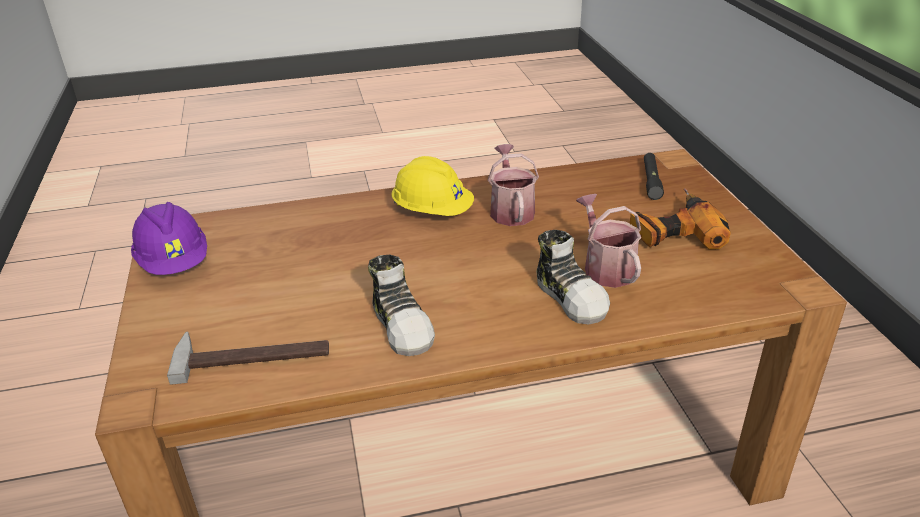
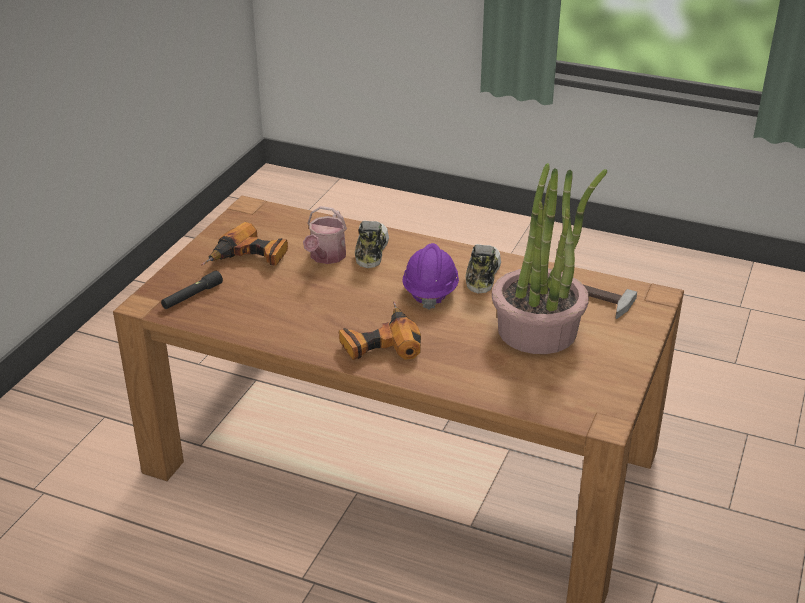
camera: 145 degrees left, 0 degrees up
purple hard hat [131,202,207,275] -> purple hard hat moved to [403,243,459,310]
yellow hard hat [391,156,474,216] -> power drill [339,302,421,360]
watering can [488,144,539,226] -> none
none -> potted plant [492,163,607,354]

